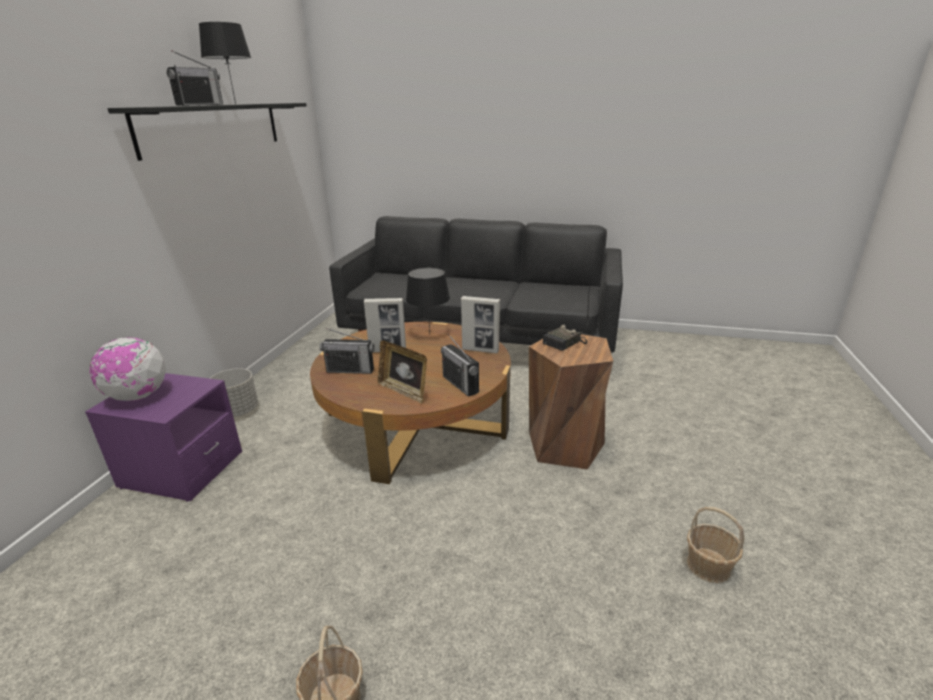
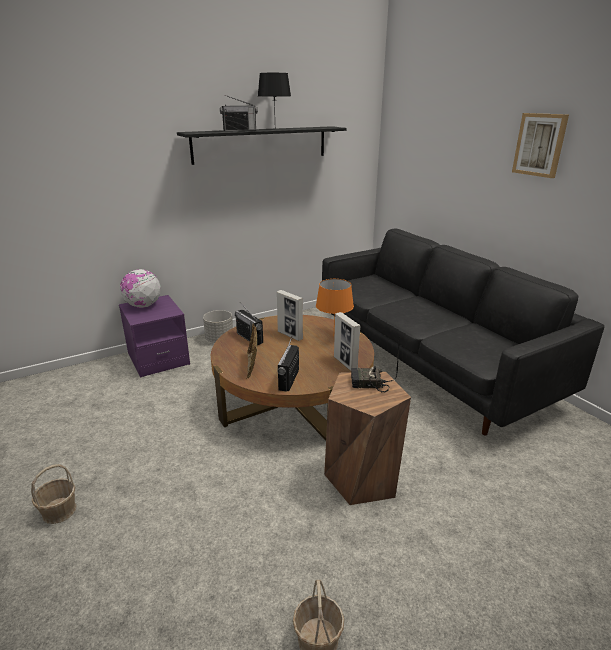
camera: 45 degrees right, 0 degrees up
black table lamp [406,267,450,334] -> orange table lamp [316,279,354,323]
none -> picture [512,113,569,178]

